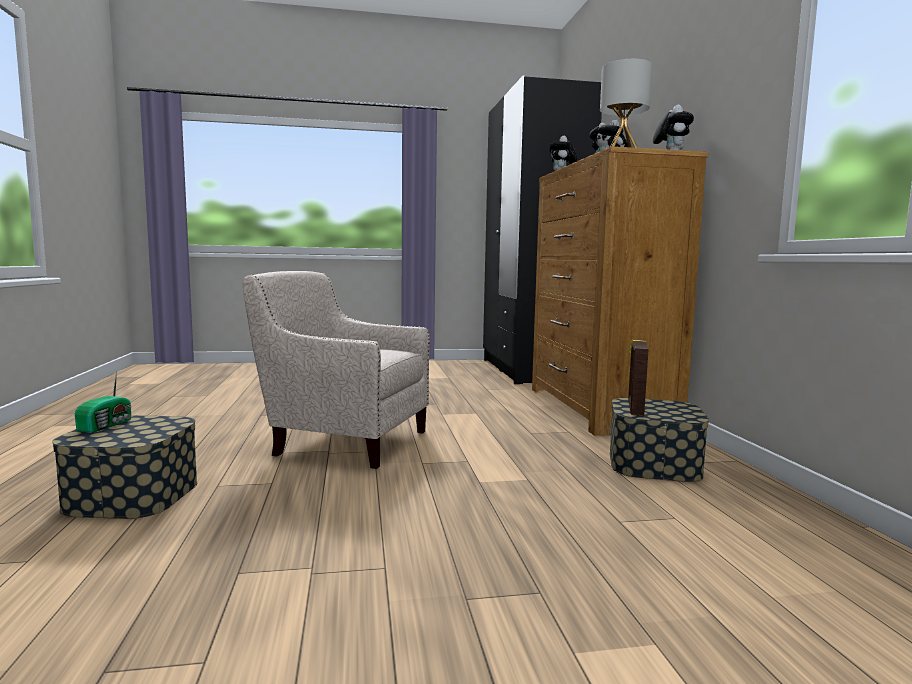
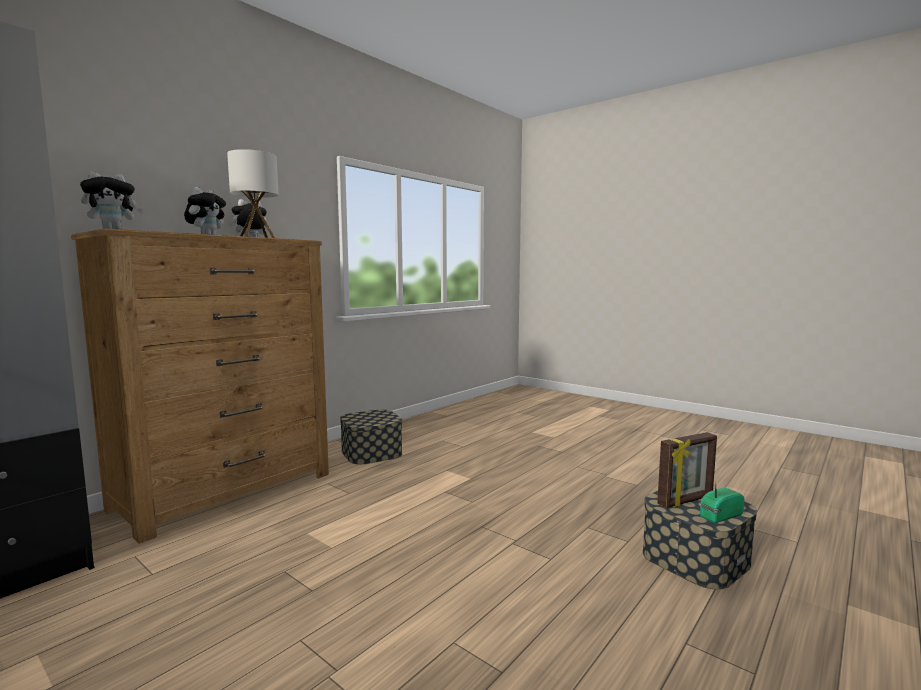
camera: 130 degrees left, 0 degrees up
beige armchair [243,271,430,469] -> none
picture frame [628,339,649,416] -> picture frame moved to [657,432,717,508]

